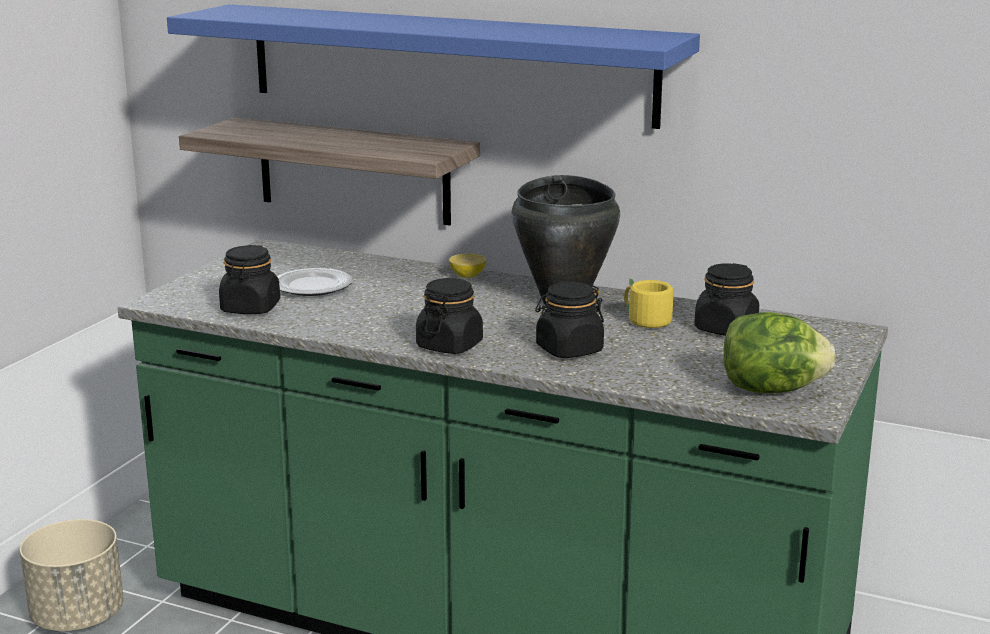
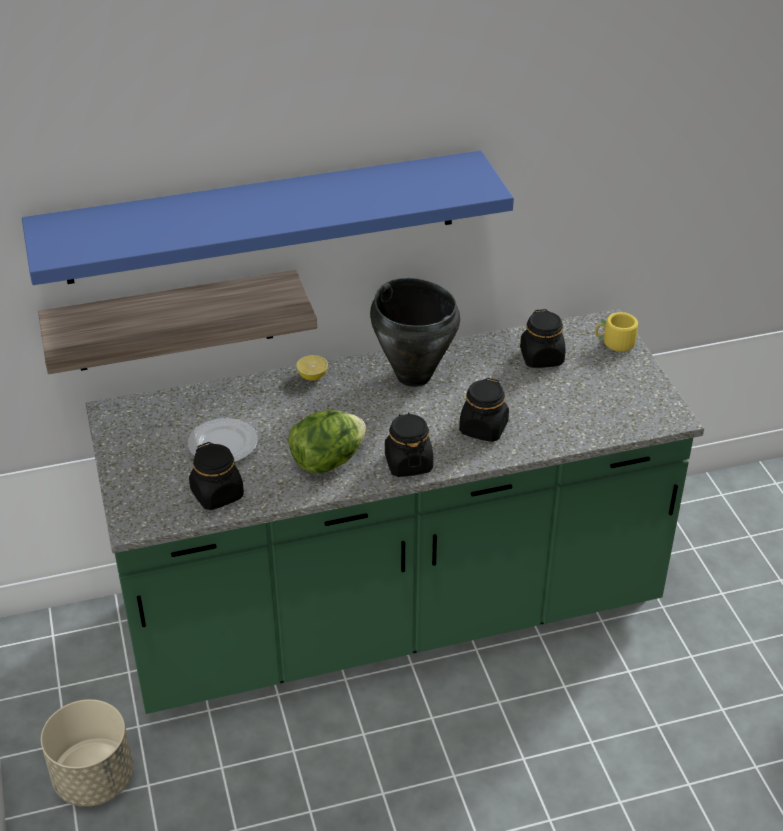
camera: 40 degrees left, 20 degrees up
yellow mug [624,278,673,335] -> yellow mug moved to [595,312,638,356]
lettuce [723,312,835,393] -> lettuce moved to [288,410,366,473]

